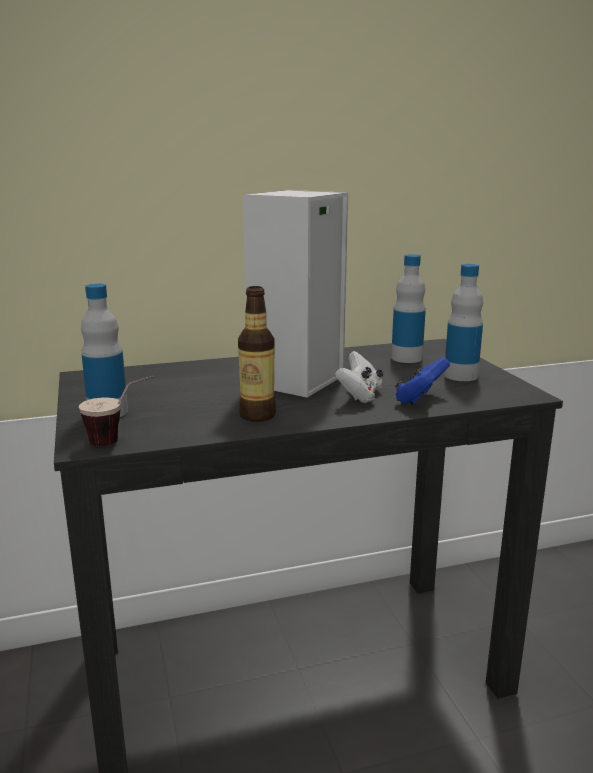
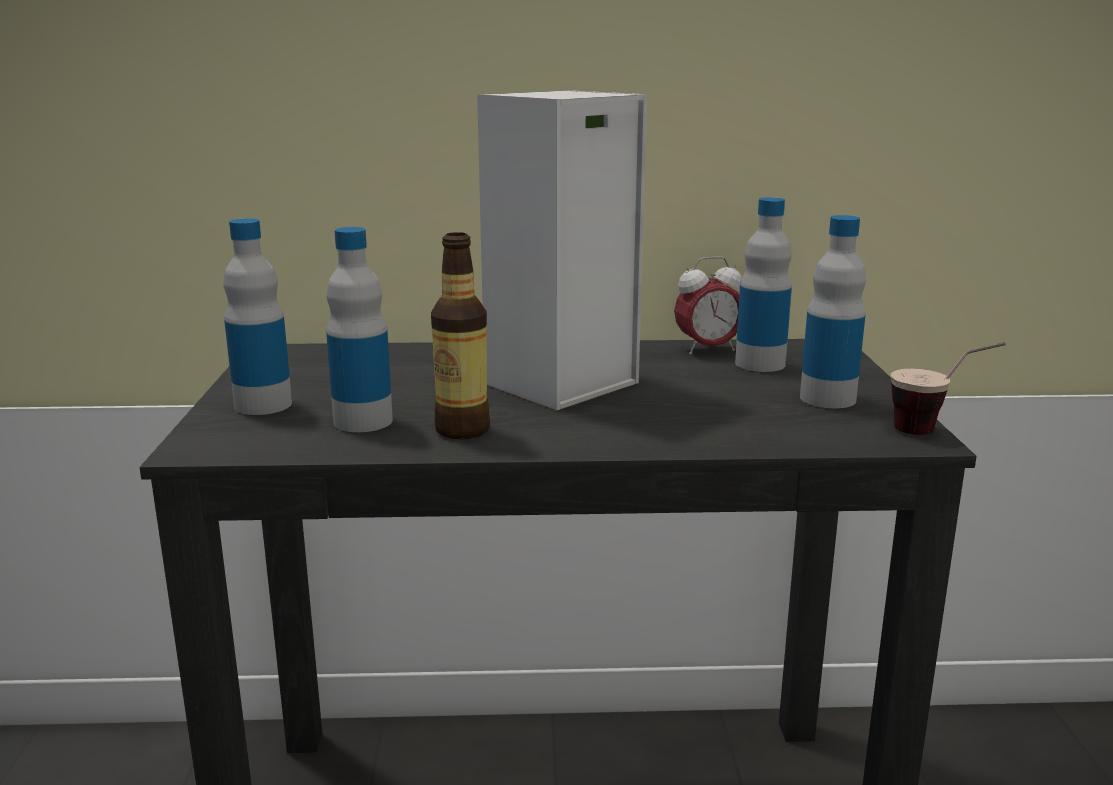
camera: 15 degrees right, 0 degrees up
cup [79,375,154,446] -> cup moved to [891,342,1006,435]
white game controller [335,351,383,403] -> none
blue game controller [395,358,450,404] -> none
none -> bottle [326,227,393,432]
none -> alarm clock [674,256,742,355]

